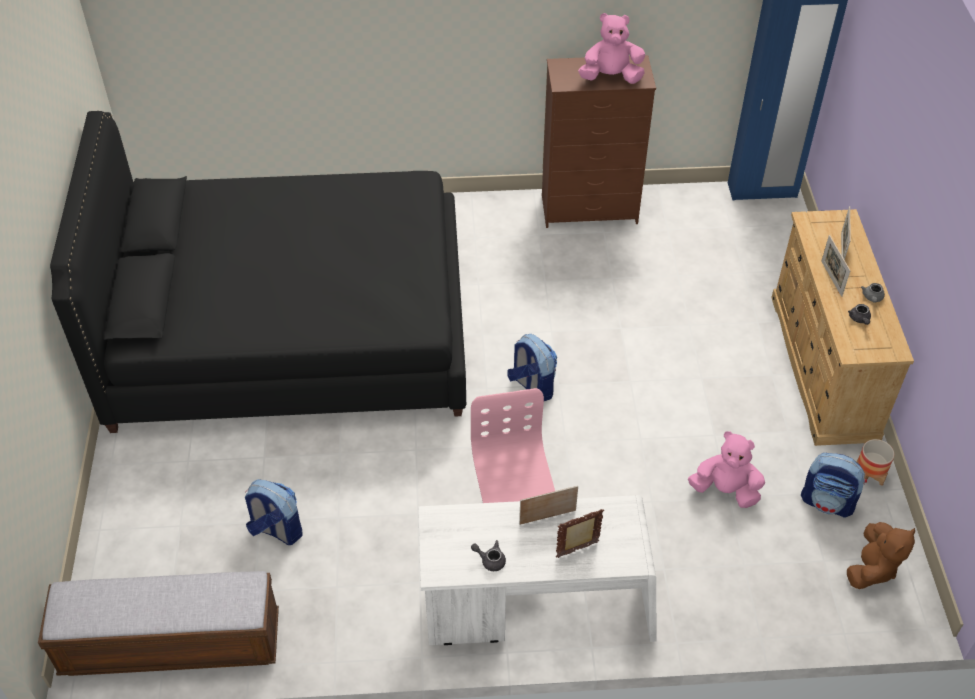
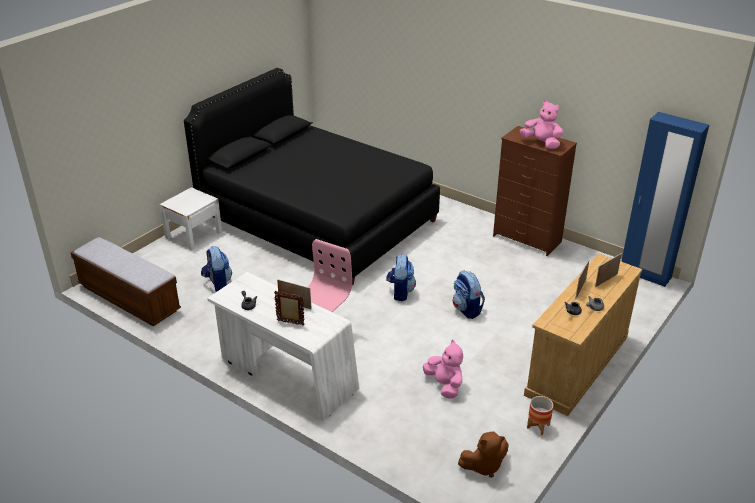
camera: 40 degrees right, 15 degrees down
backpack [801,453,867,518] -> backpack moved to [453,270,485,319]
none -> white nightstand [160,187,222,250]

